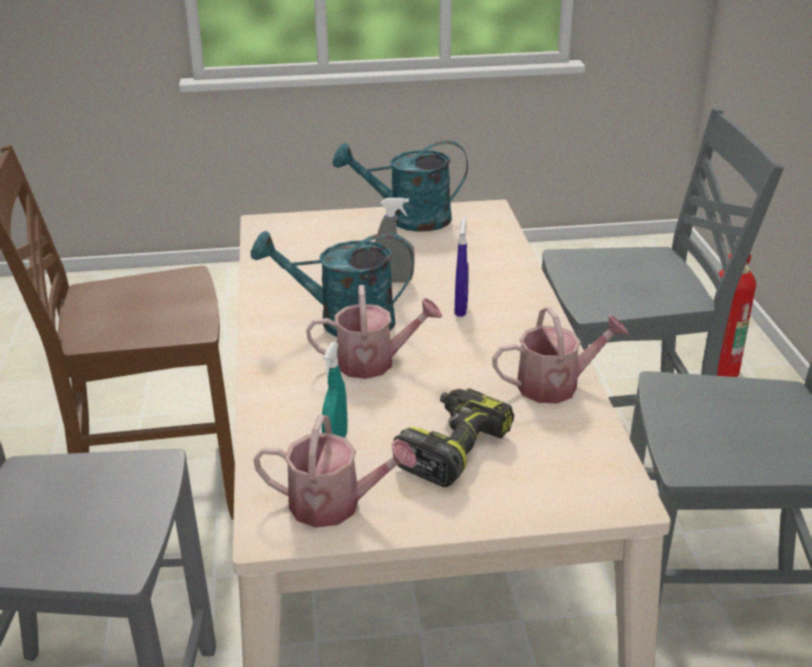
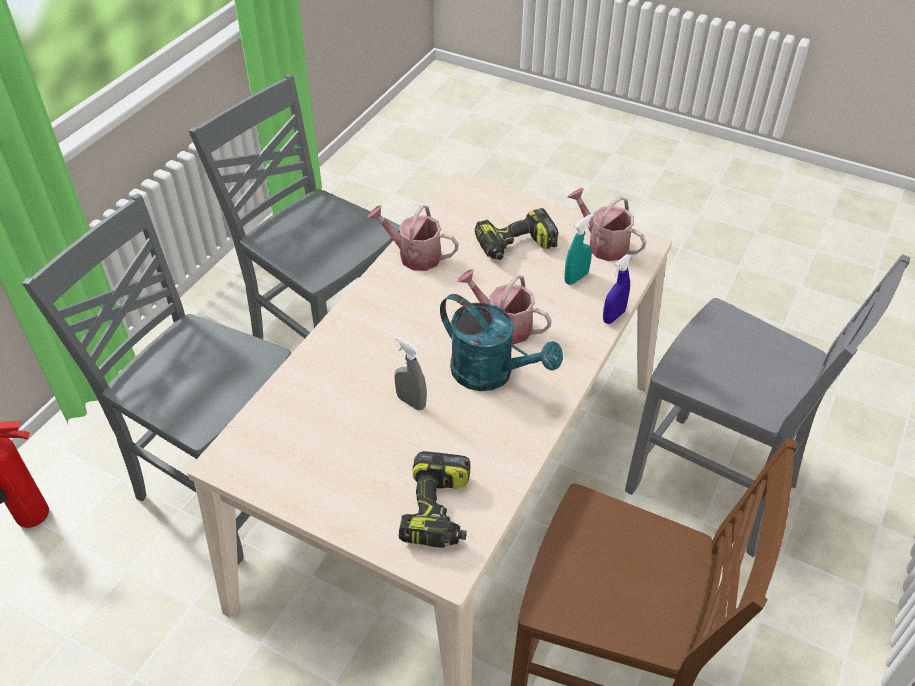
camera: 145 degrees left, 15 degrees up
turquoise watering can [333,140,468,232] -> none
blue spray bottle [455,217,469,317] -> blue spray bottle moved to [603,254,631,324]
none -> power drill [399,451,470,548]

